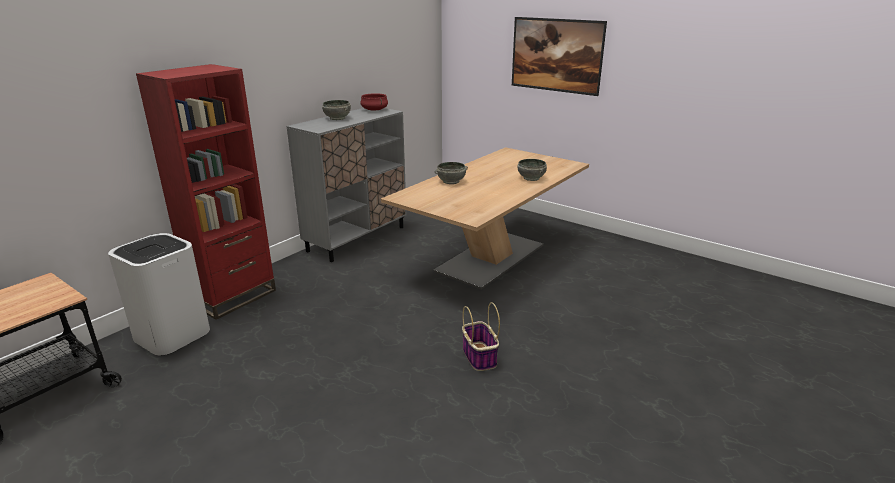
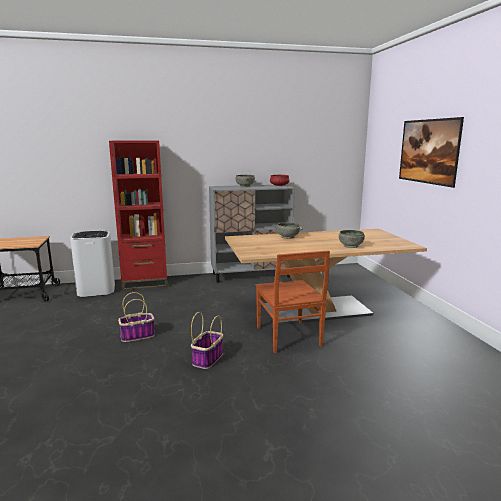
camera: 40 degrees right, 10 degrees down
none -> basket [118,292,155,342]
none -> brown chair [256,250,330,353]

